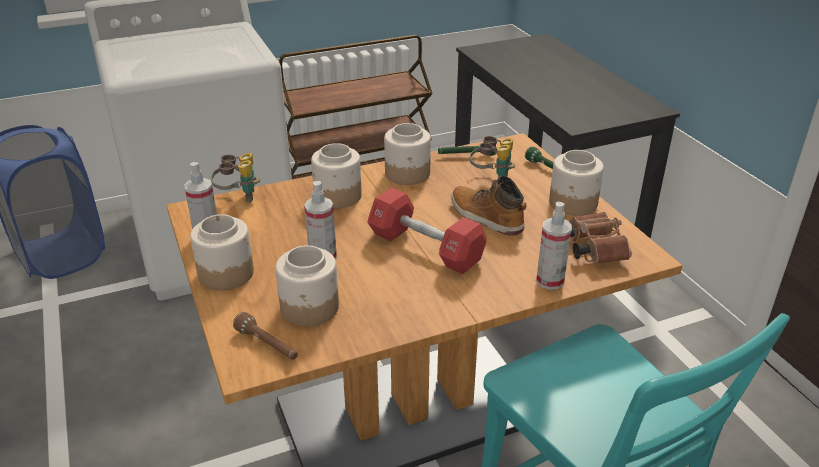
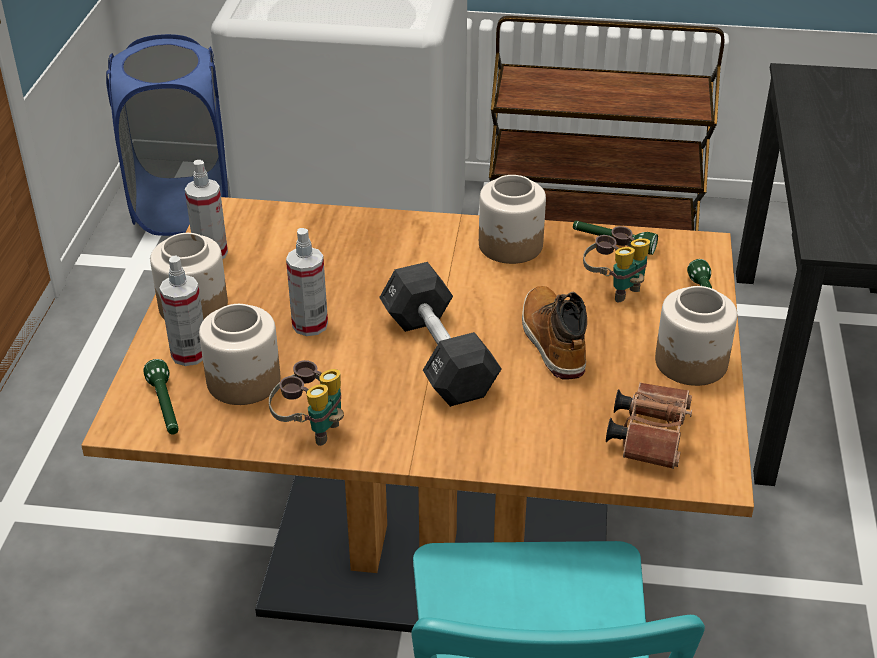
camera: 30 degrees right, 5 degrees up
binoculars [211,153,260,203] -> binoculars moved to [269,360,344,446]
brown flashlight [233,312,298,360] -> green flashlight [143,359,179,435]
jar [311,143,362,208] -> none
red dumbbell [367,188,486,274] -> black dumbbell [379,262,502,407]
spray bottle [536,201,572,290] -> spray bottle moved to [159,256,204,366]

